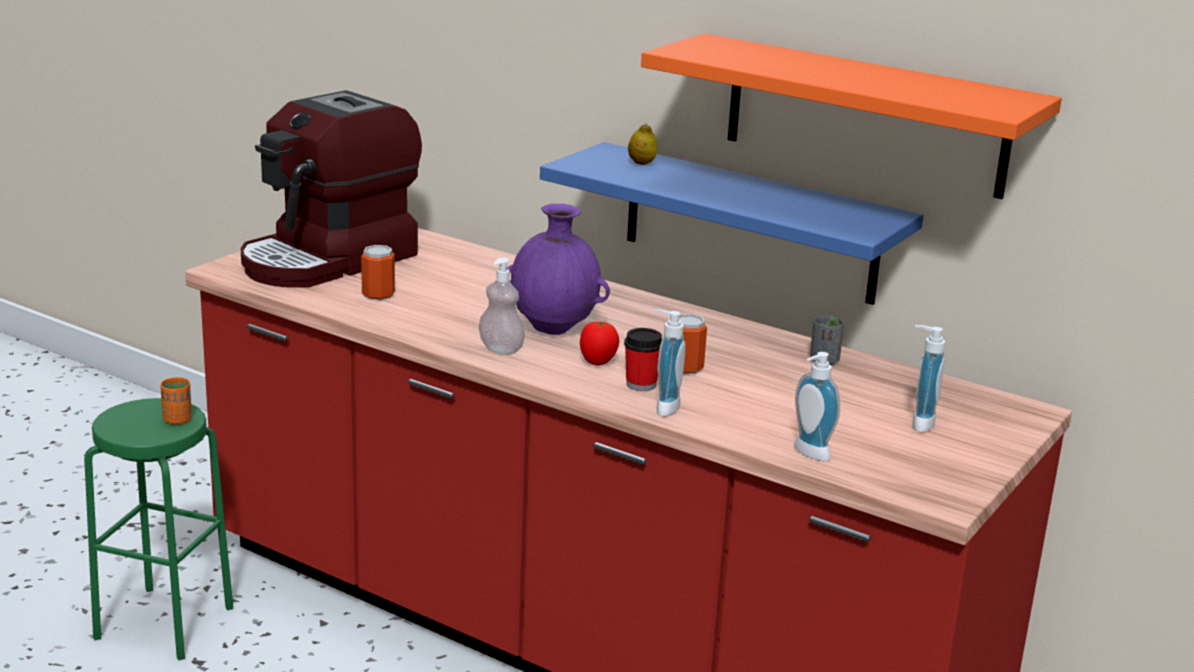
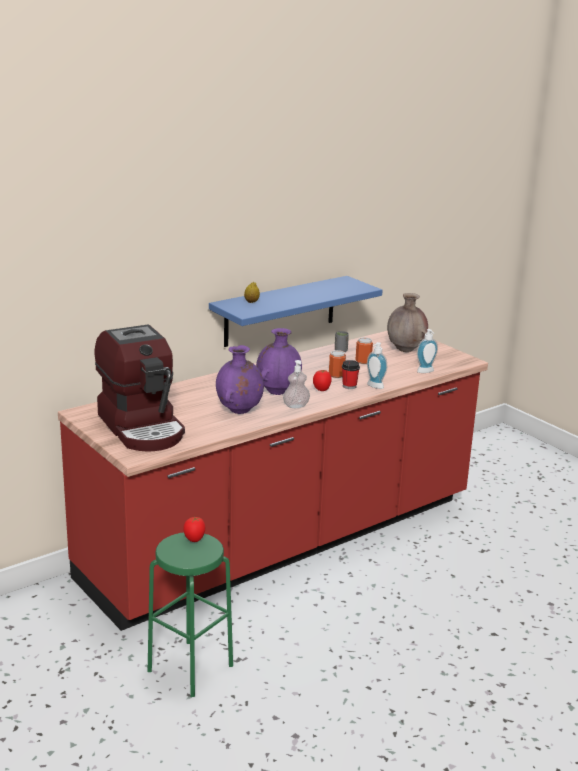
camera: 70 degrees left, 0 degrees up
orange cup [160,377,191,425] -> tomato [183,516,205,542]
can [361,245,395,301] -> can moved to [355,337,373,365]
orange shelf [641,33,1062,199] -> none
soap dispenser [912,325,945,432] -> brown vase [387,293,428,352]
none -> purple vase [216,345,264,414]

